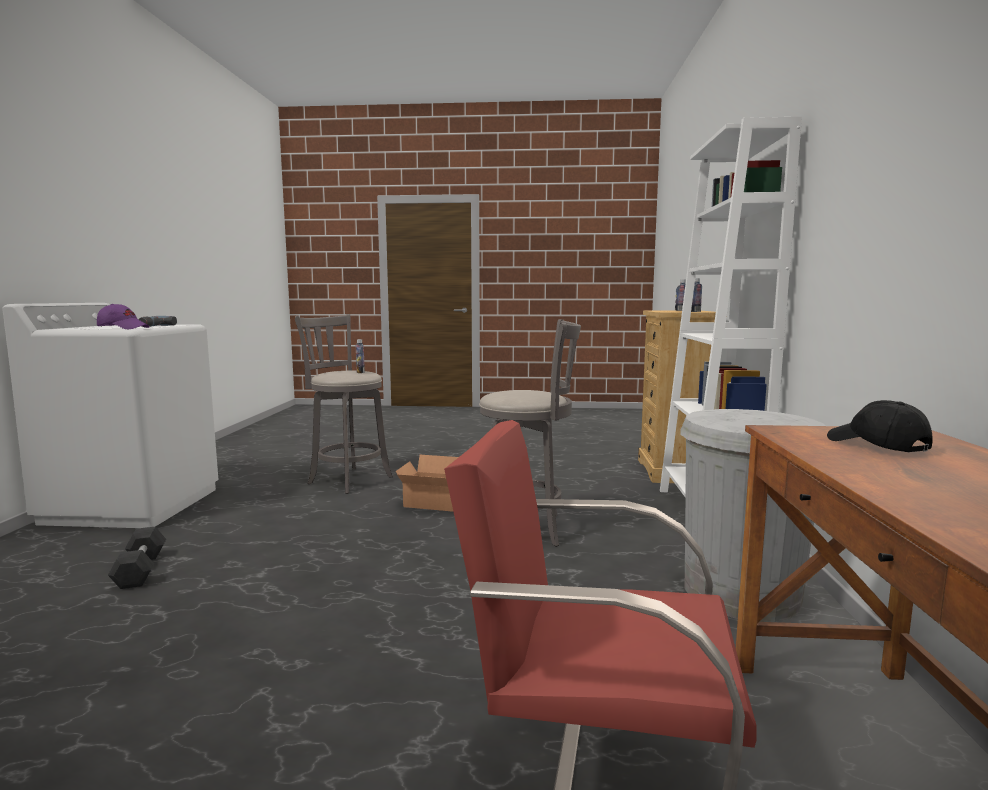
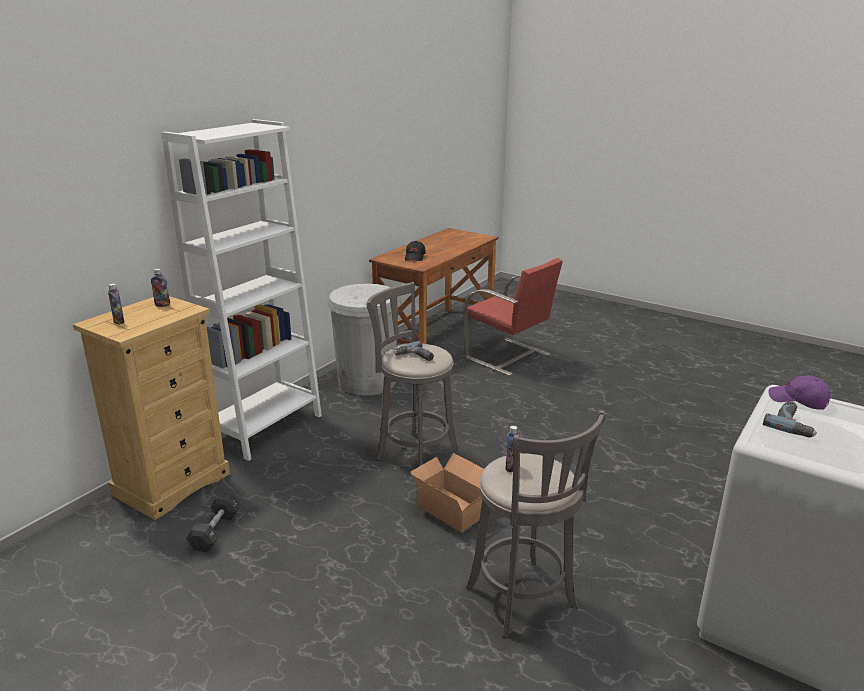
camera: 150 degrees left, 15 degrees up
black dumbbell [108,526,166,589] -> black dumbbell moved to [186,492,241,553]
none -> power drill [394,341,434,361]

